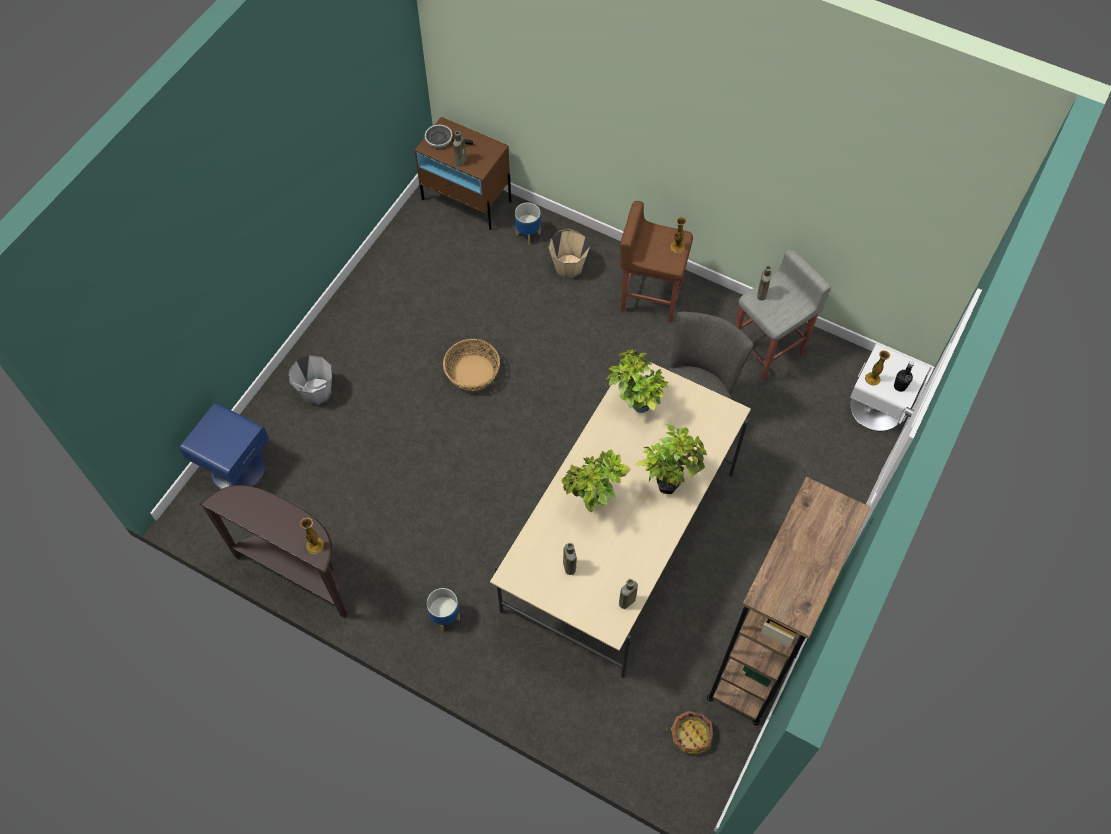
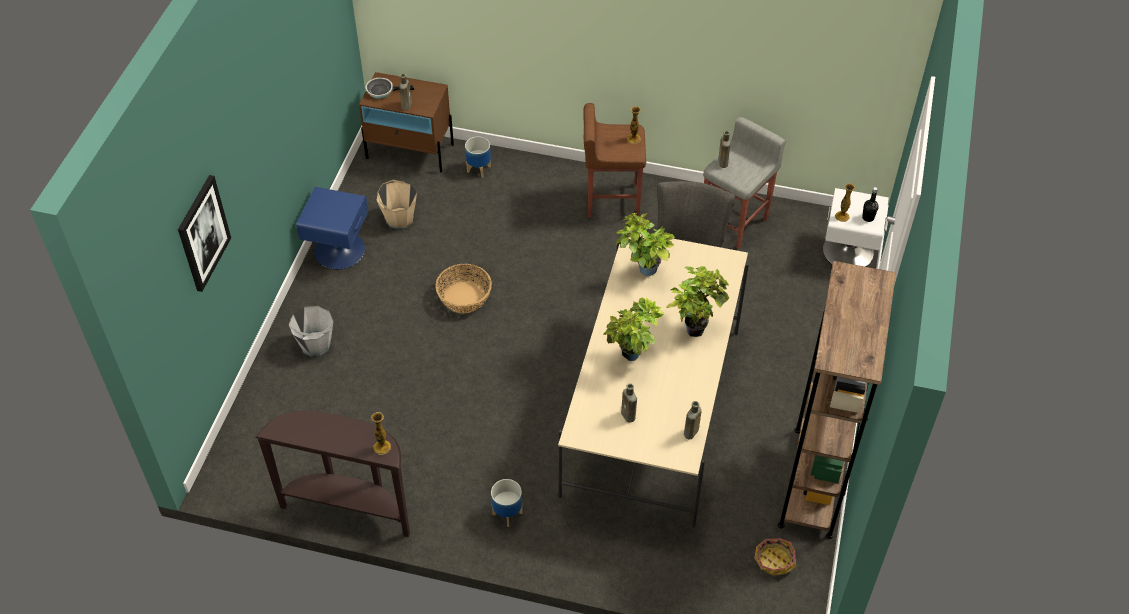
camera: 15 degrees left, 10 degrees down
blue nightstand [180,403,268,489] -> blue nightstand moved to [296,187,368,270]
beige bucket [548,229,590,278] -> beige bucket moved to [377,180,417,229]
none -> picture [178,175,231,292]

